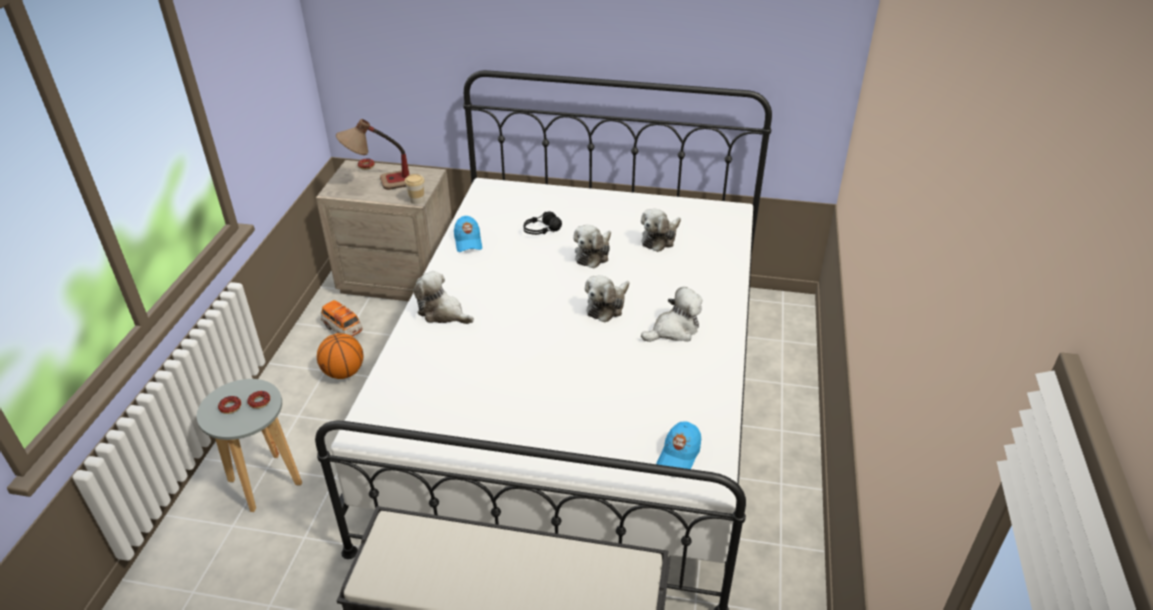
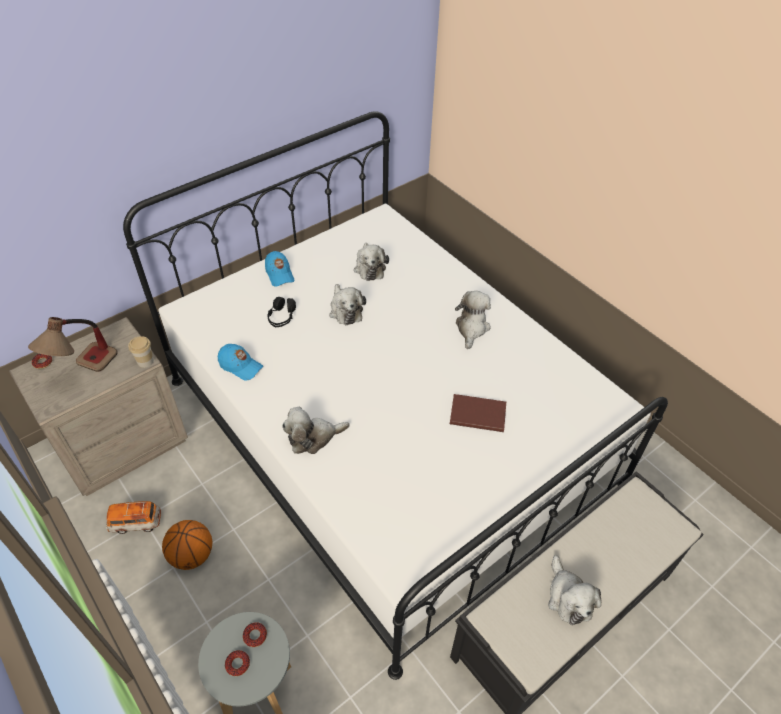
camera: 50 degrees left, 10 degrees up
plush toy [585,275,629,323] -> plush toy moved to [548,555,601,625]
blue cap [656,421,701,469] -> blue cap moved to [265,251,295,287]
none -> brown book [450,394,506,432]

